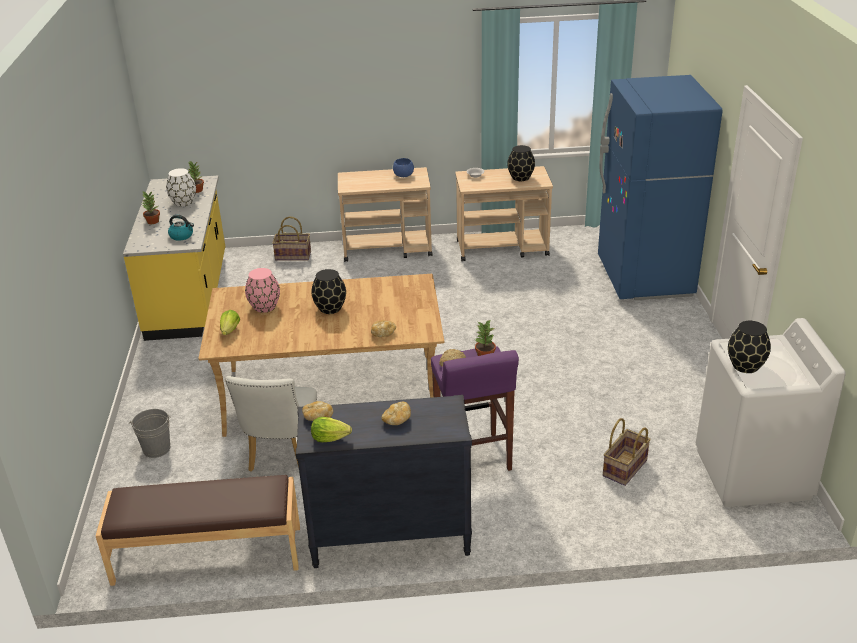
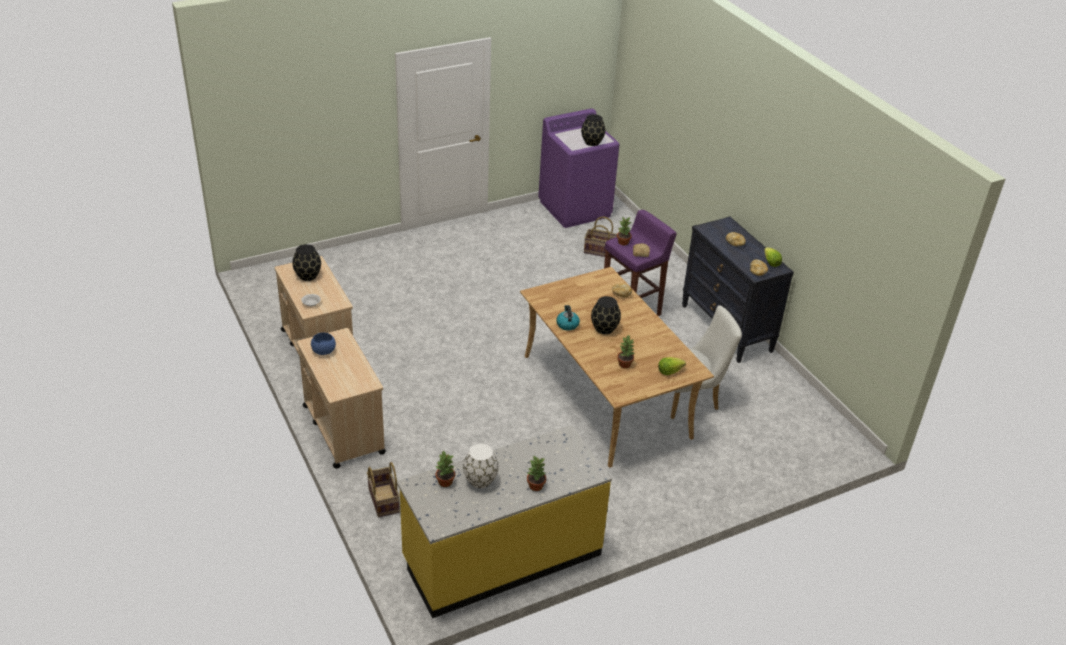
camera: 115 degrees left, 5 degrees up
brown bench [96,475,300,586] -> none
grey bucket [129,409,171,458] -> none
kettle [168,215,194,241] -> kettle moved to [556,305,580,330]
pink vase [245,268,280,313] -> potted plant [617,335,635,368]
blue fridge [598,75,722,300] -> none
white washing machine [696,318,846,507] -> purple washing machine [538,108,619,228]

